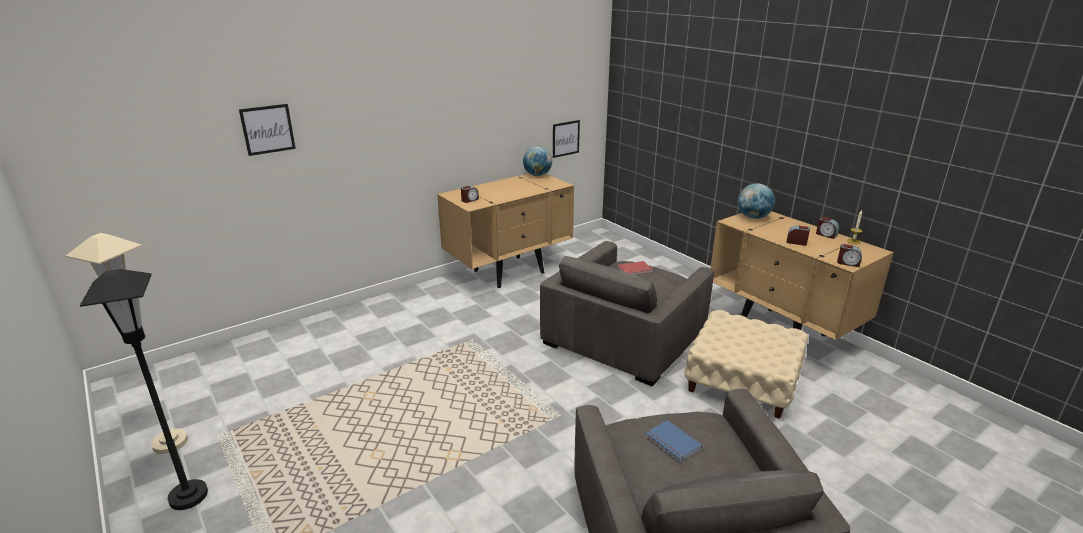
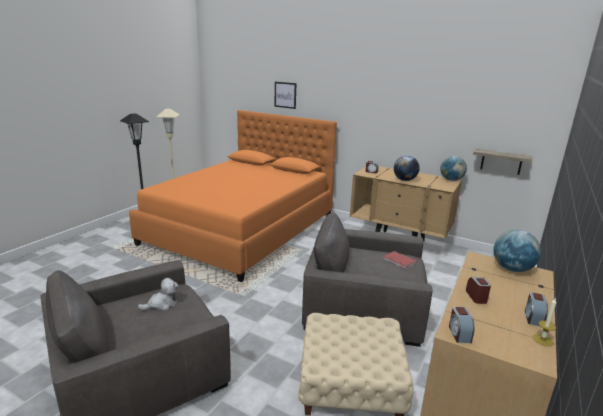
camera: 65 degrees right, 5 degrees down
picture [553,120,580,158] -> shelf [473,149,533,175]
blue book [645,420,702,463] -> plush toy [138,278,179,310]
none -> orange bed [129,110,337,282]
none -> globe [394,156,420,181]

